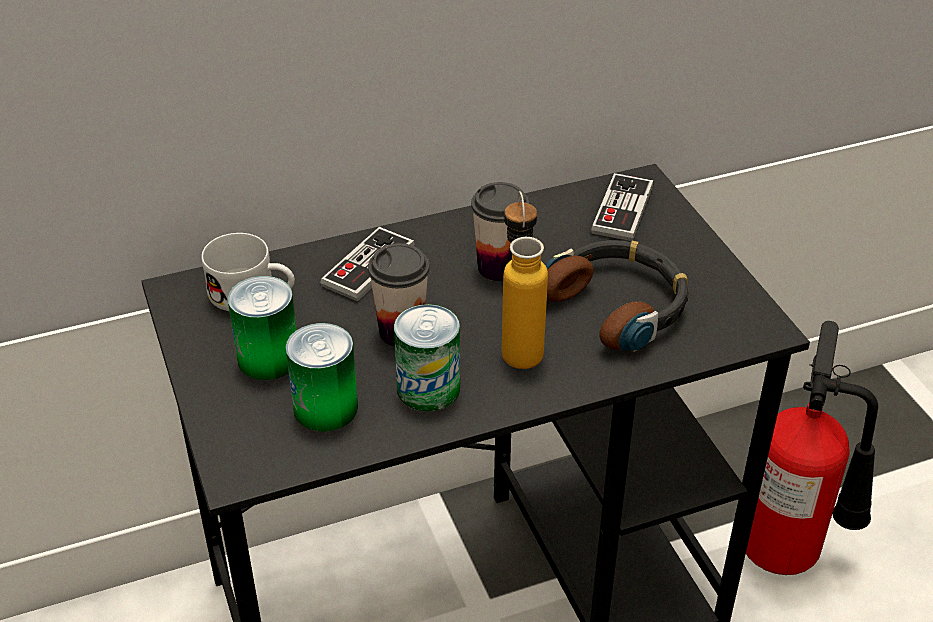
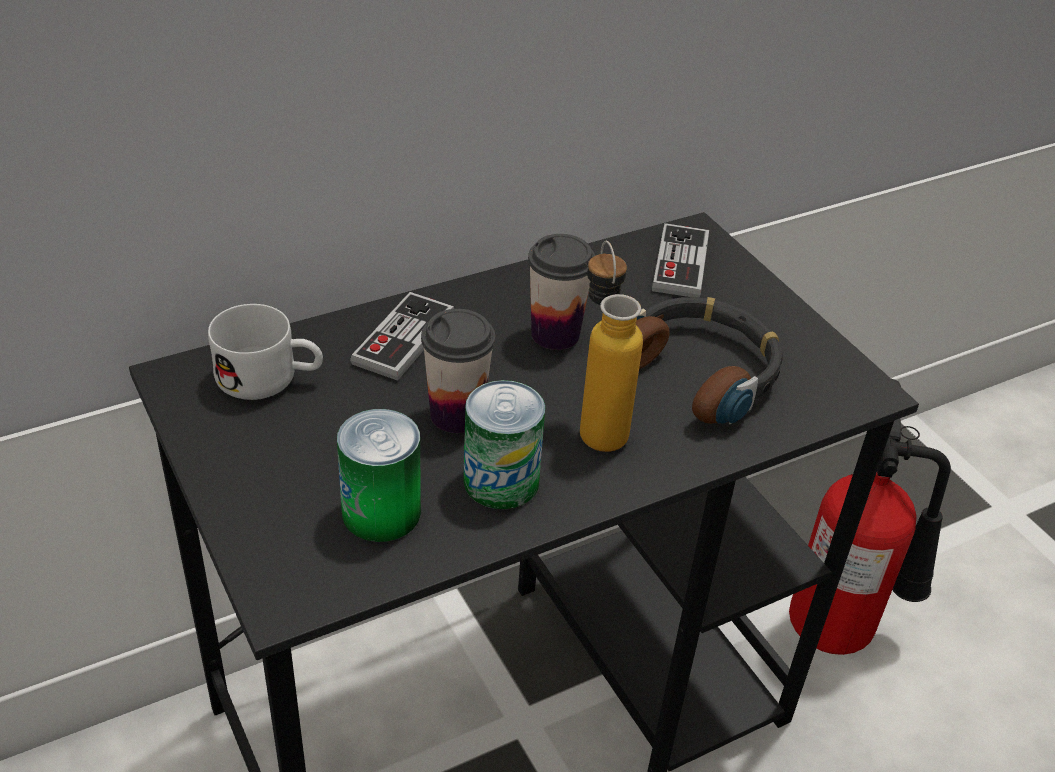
camera: 10 degrees left, 0 degrees up
can [228,276,297,380] -> none

